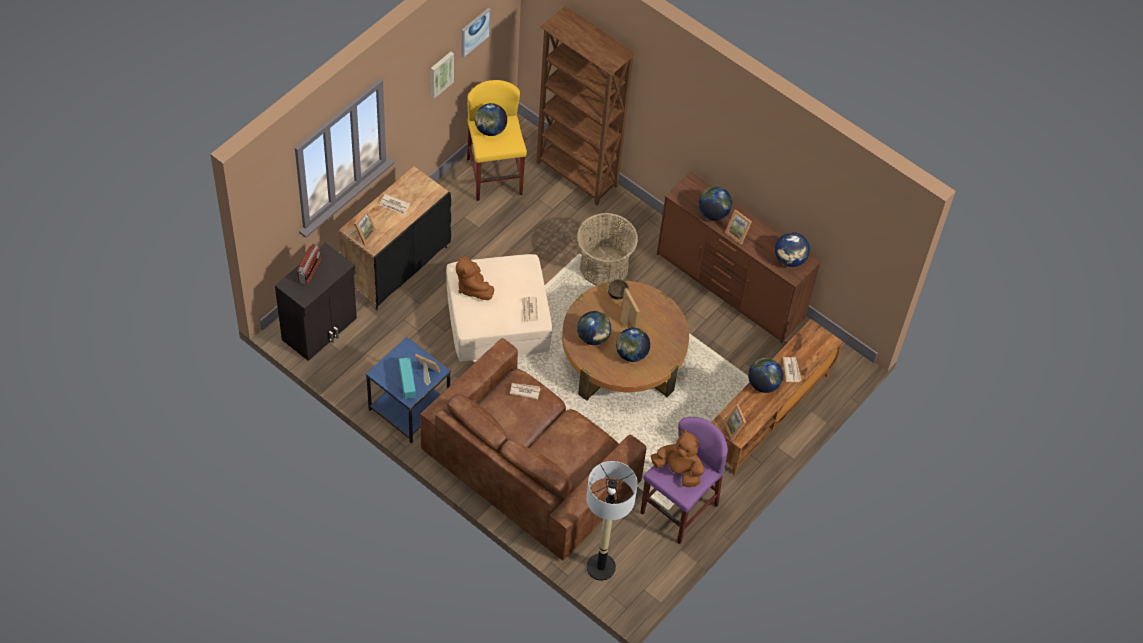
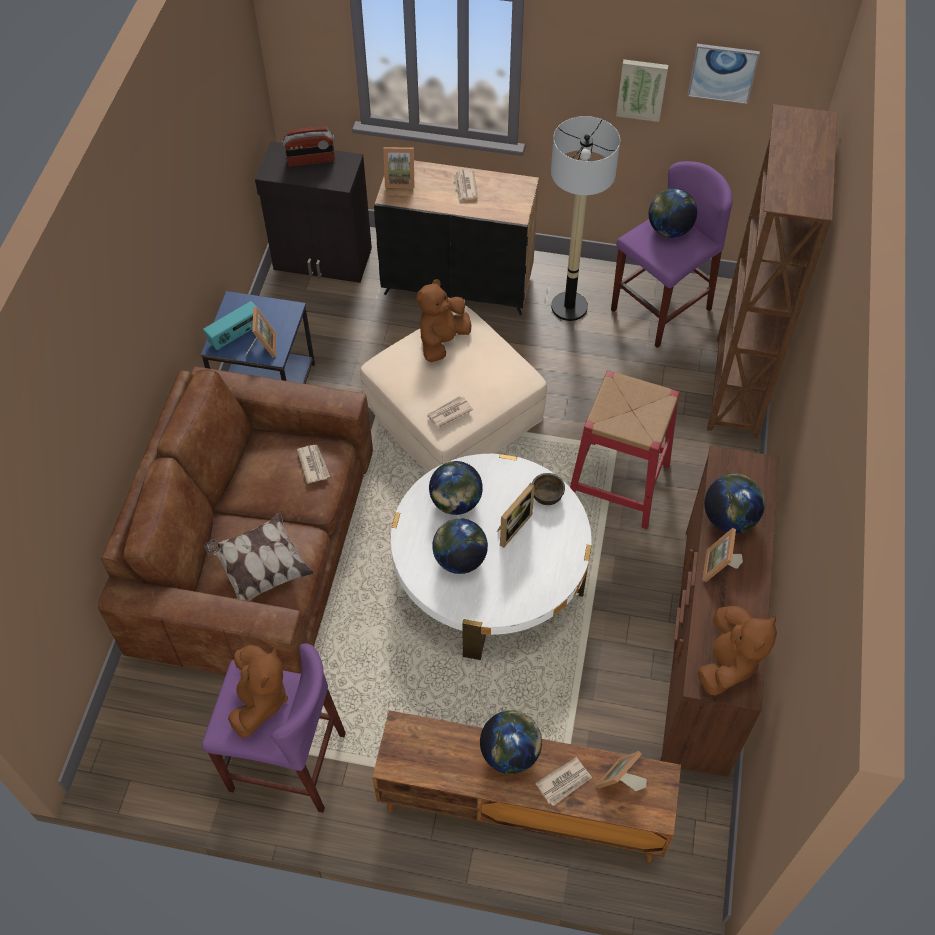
camera: 65 degrees right, 0 degrees up
yellow stool [467,80,527,201] -> purple stool [611,161,733,348]
brown coffee table [562,281,689,401] -> white coffee table [391,454,592,660]
basket [577,213,638,286] -> red stool [570,370,680,529]
floor lamp [586,461,638,581] -> floor lamp moved to [551,116,620,321]
picture frame [724,404,746,440] -> picture frame moved to [595,751,647,791]
globe [775,232,810,267] -> brown plush toy [698,606,777,695]
none -> pillow [204,513,314,601]

